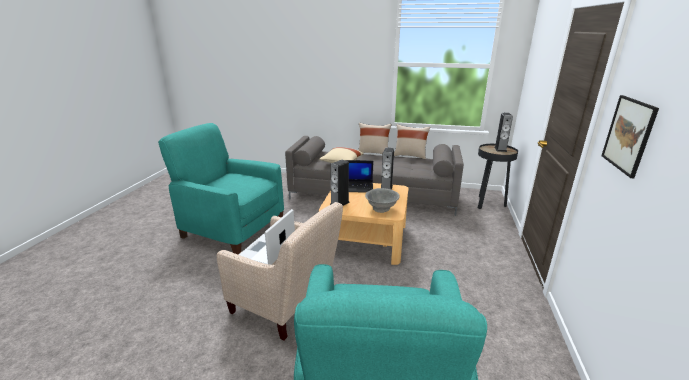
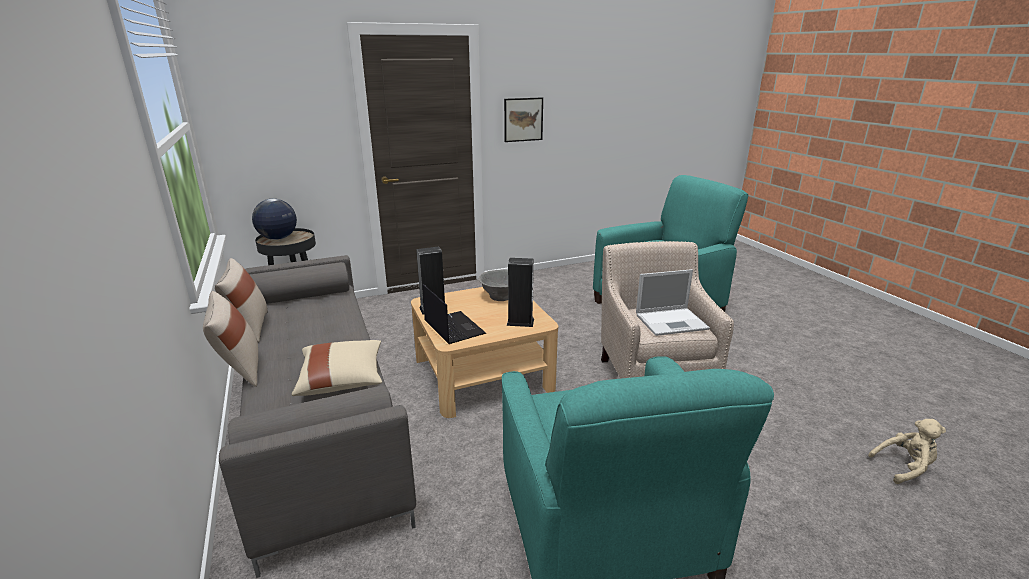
camera: 125 degrees left, 0 degrees up
speaker [494,113,513,152] -> globe [252,199,297,240]
none -> beige plush toy [868,419,946,484]

